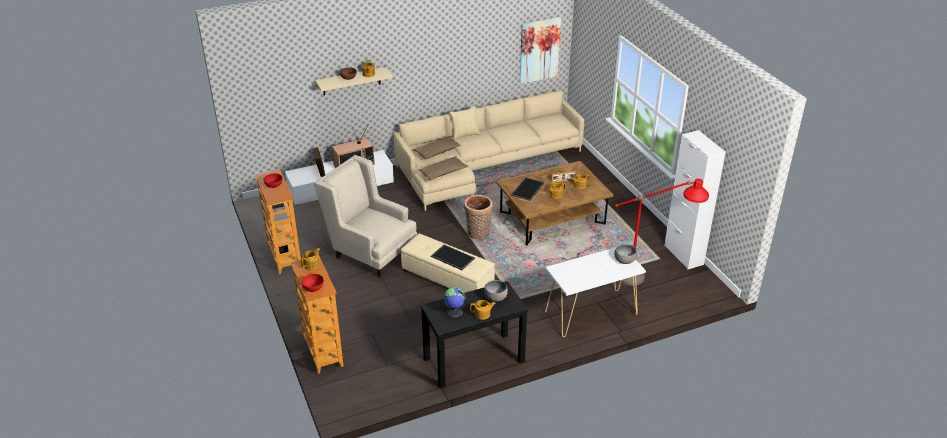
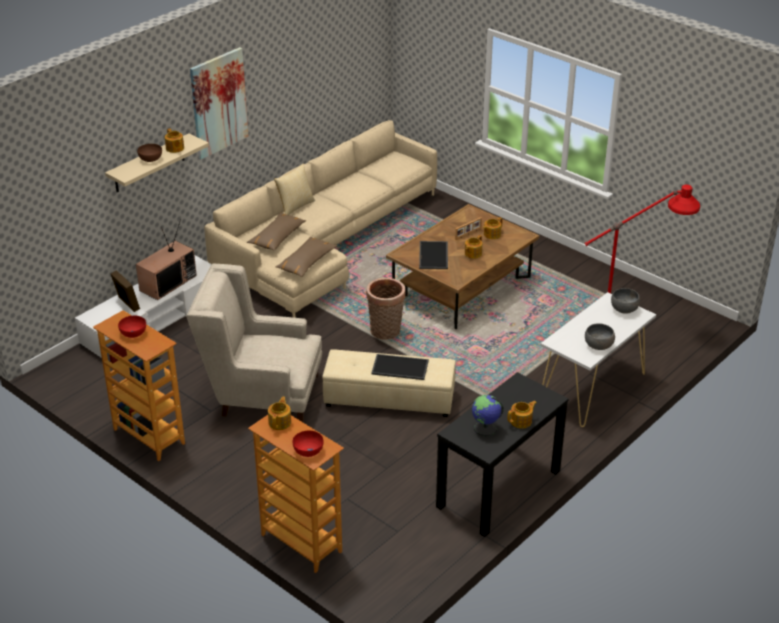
camera: 25 degrees left, 0 degrees up
grey bowl [484,280,508,302] -> grey bowl moved to [585,323,615,350]
picture [520,17,561,84] -> picture moved to [190,47,249,159]
white cabinet [664,130,726,269] -> none

